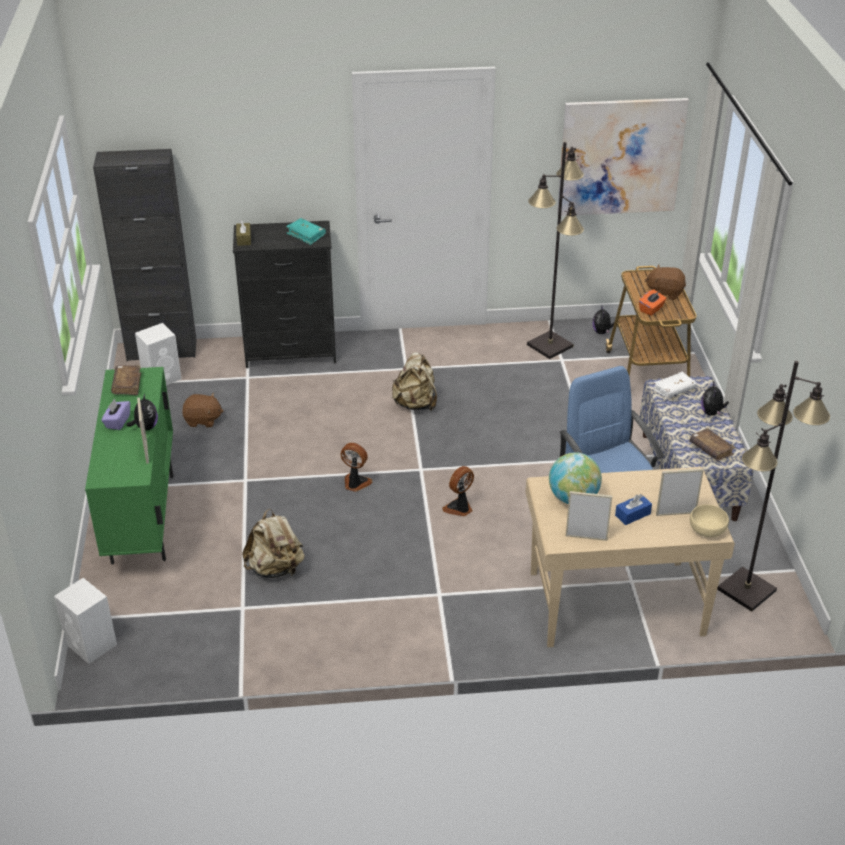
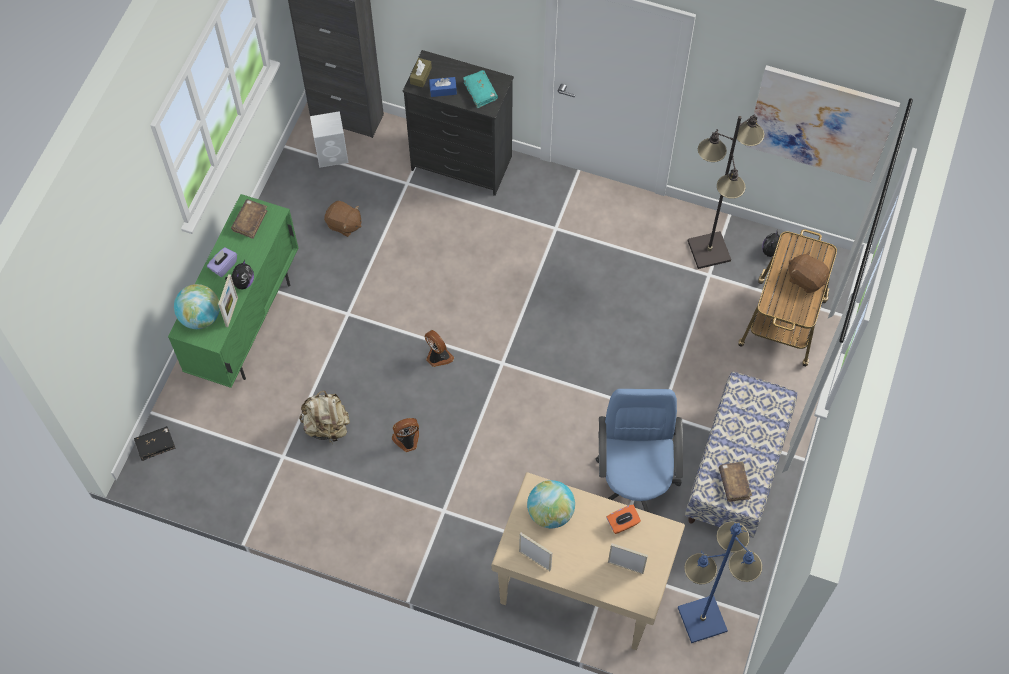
camera: 25 degrees right, 25 degrees up
white speaker [54,578,117,664] -> black book [134,426,175,461]
beige backpack [392,352,437,411] -> none
fan [442,466,474,516] -> fan moved to [392,418,419,452]
blue tissue box [615,494,652,525] -> blue tissue box moved to [429,77,457,97]
orange tissue box [639,290,666,316] -> orange tissue box moved to [606,505,641,534]
white book [653,372,697,398] -> none
beige bowl [690,504,729,537] -> none
plush toy [701,381,729,416] -> none
black floor lamp [717,361,830,612] -> blue floor lamp [678,521,762,643]
none -> globe [174,284,220,329]

